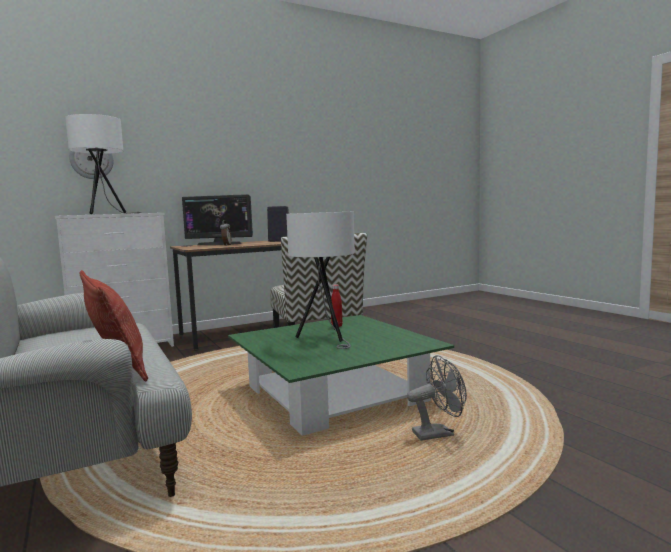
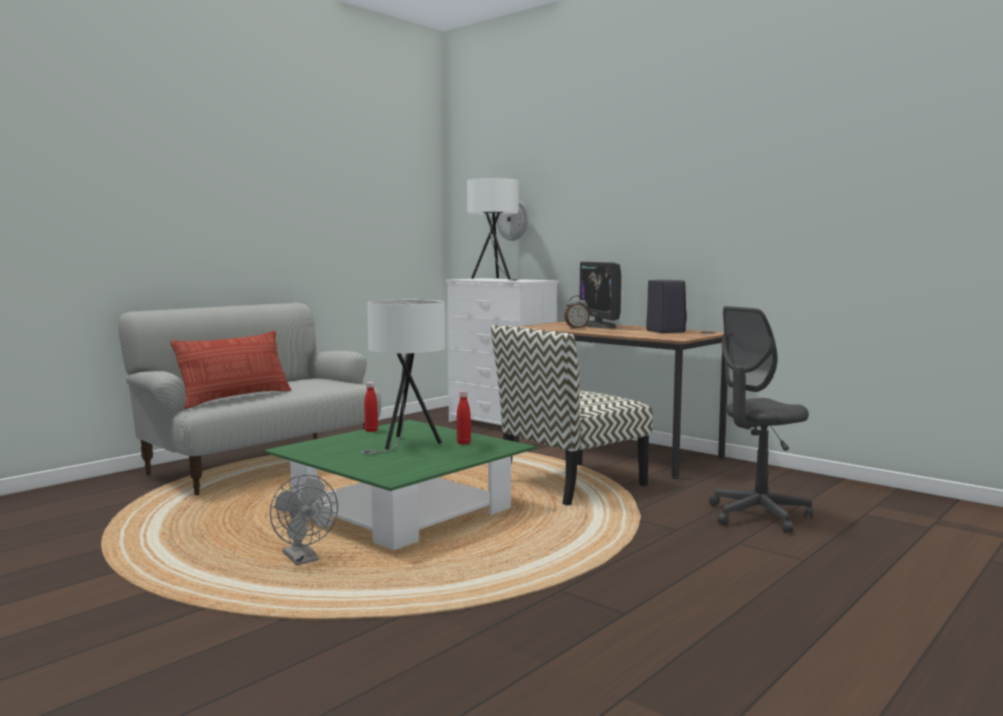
camera: 70 degrees right, 0 degrees up
none -> red bottle [364,382,378,432]
none -> grey office chair [709,306,813,533]

